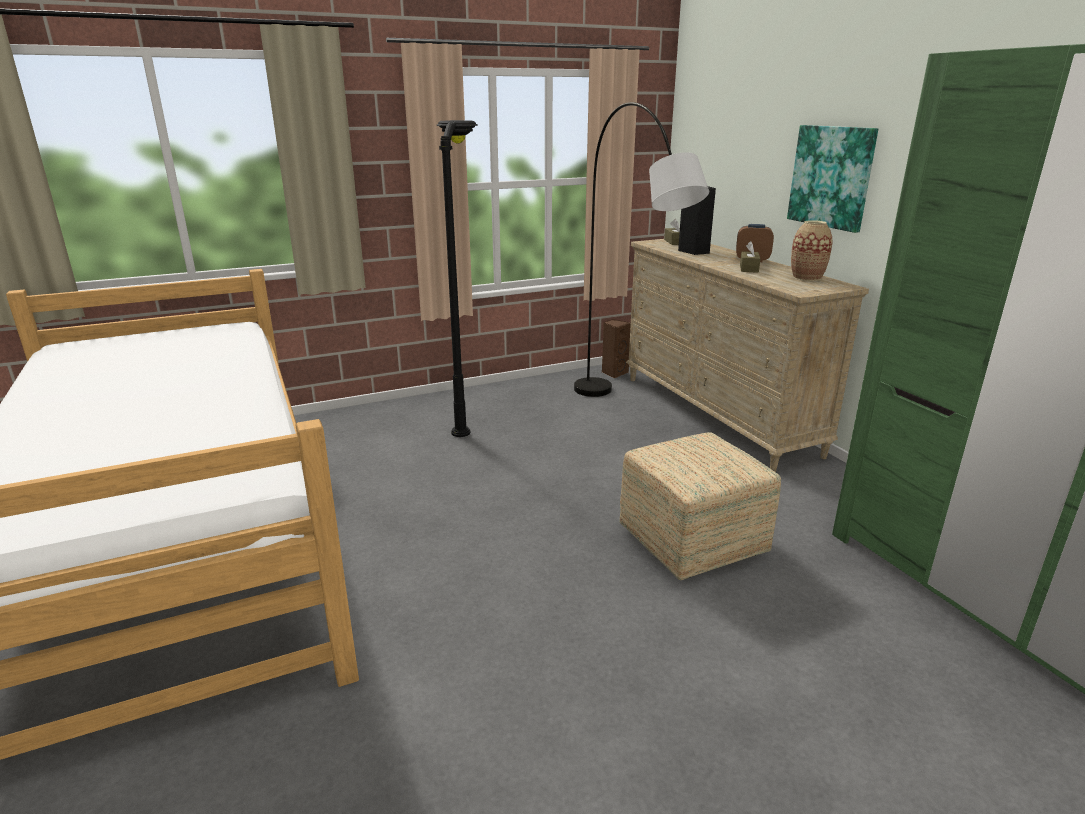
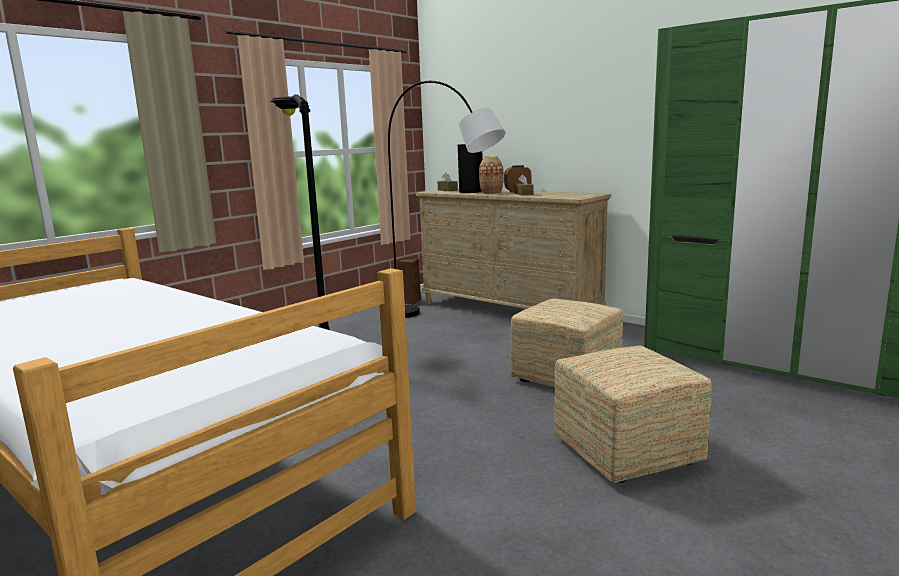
camera: 25 degrees left, 10 degrees down
picture [787,125,878,233] -> none
vase [791,220,832,281] -> vase moved to [479,156,504,195]
none -> ottoman [554,346,712,483]

